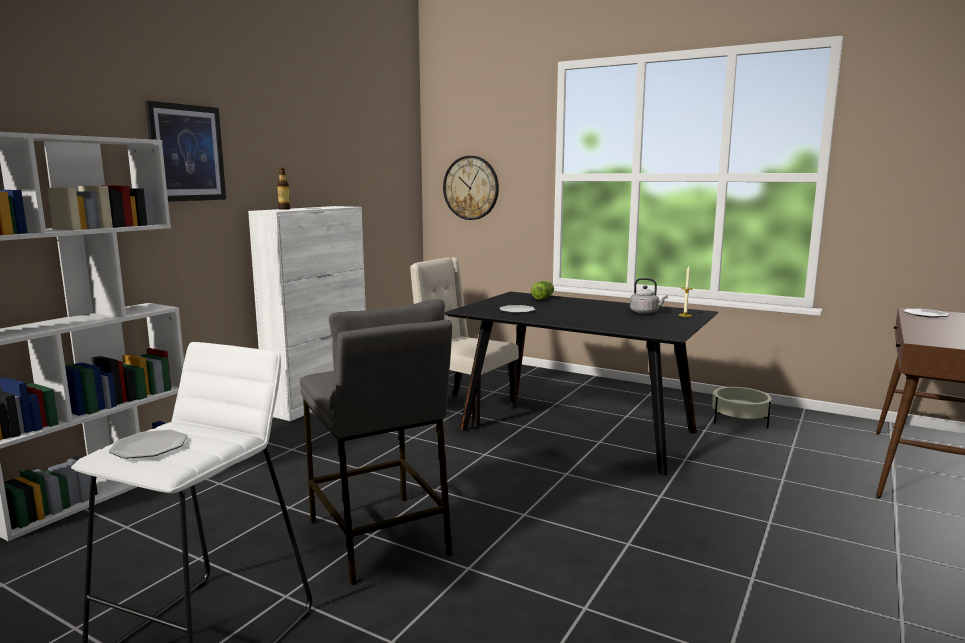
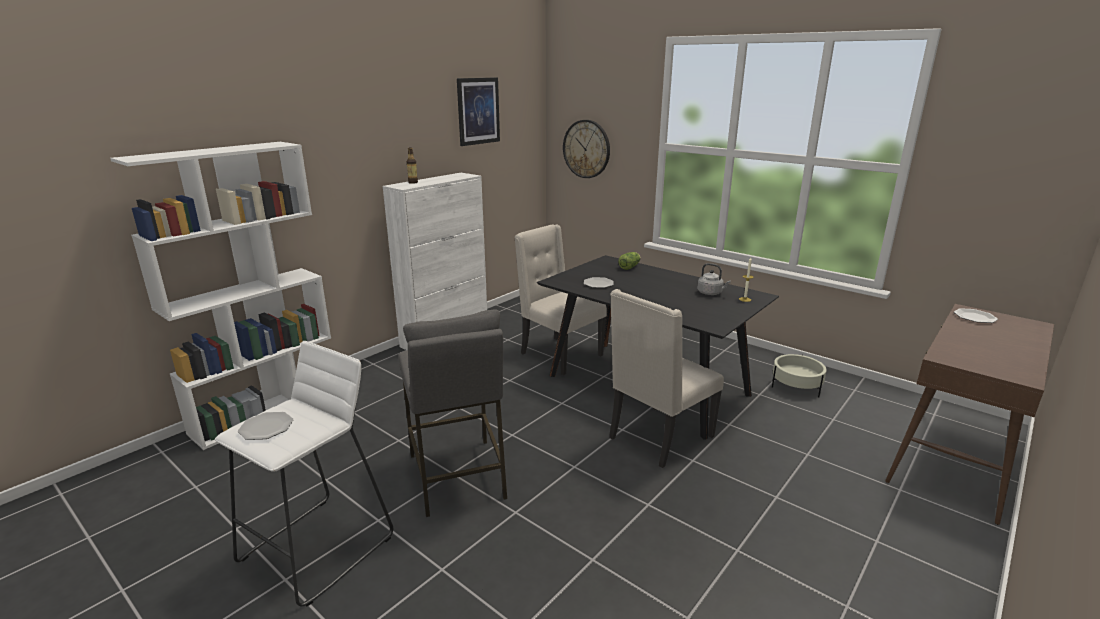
camera: 10 degrees right, 10 degrees up
picture [145,101,226,202] -> picture moved to [457,77,500,146]
none -> beige chair [609,289,724,468]

